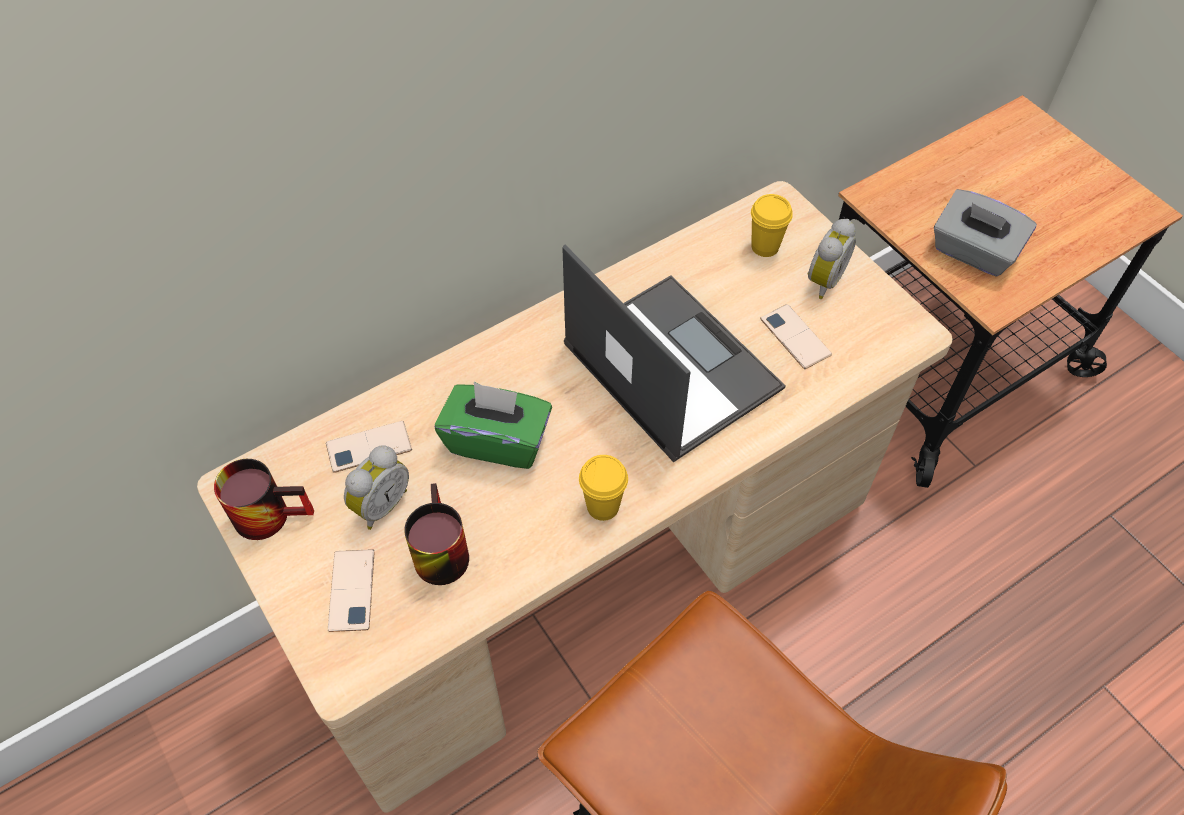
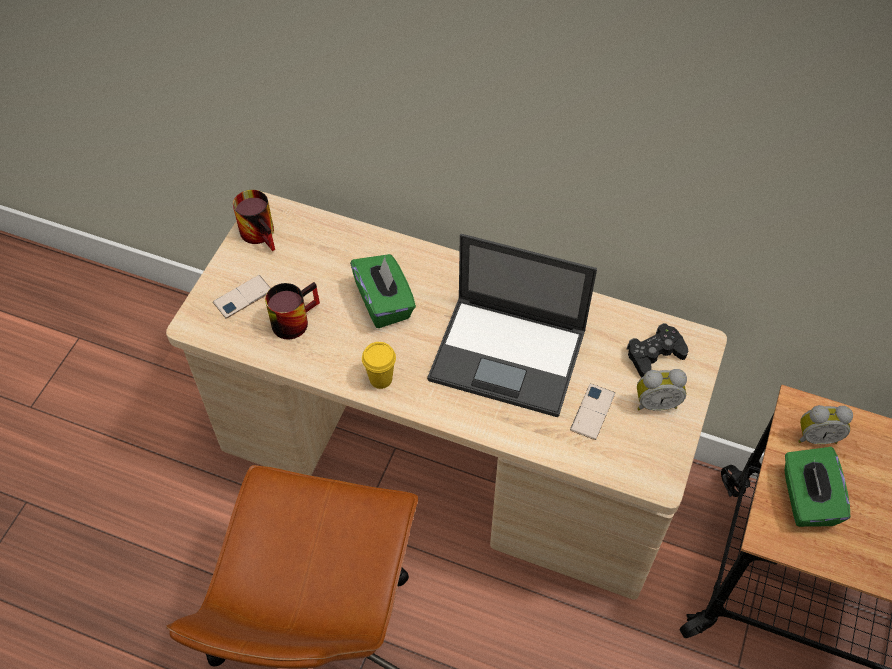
camera: 55 degrees right, 0 degrees up
phone [326,421,412,473] -> none
alarm clock [344,446,409,530] -> alarm clock moved to [798,405,853,444]
laptop [562,245,786,462] -> laptop turned 90 degrees clockwise [427,234,597,417]
yellow cup [751,194,793,257] -> black game controller [626,323,688,377]
grey tissue box [934,189,1037,276] -> green tissue box [785,447,850,527]

